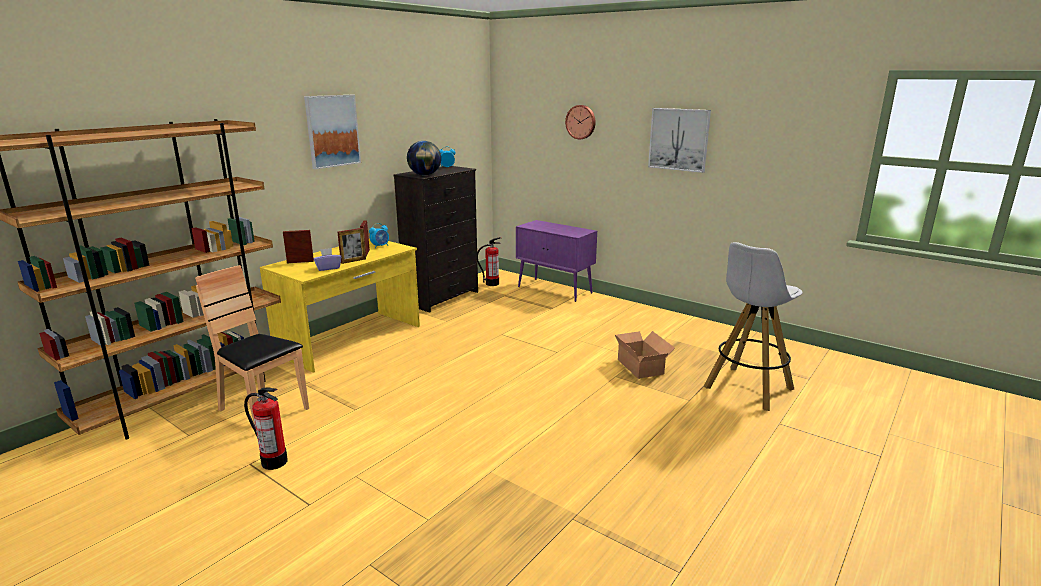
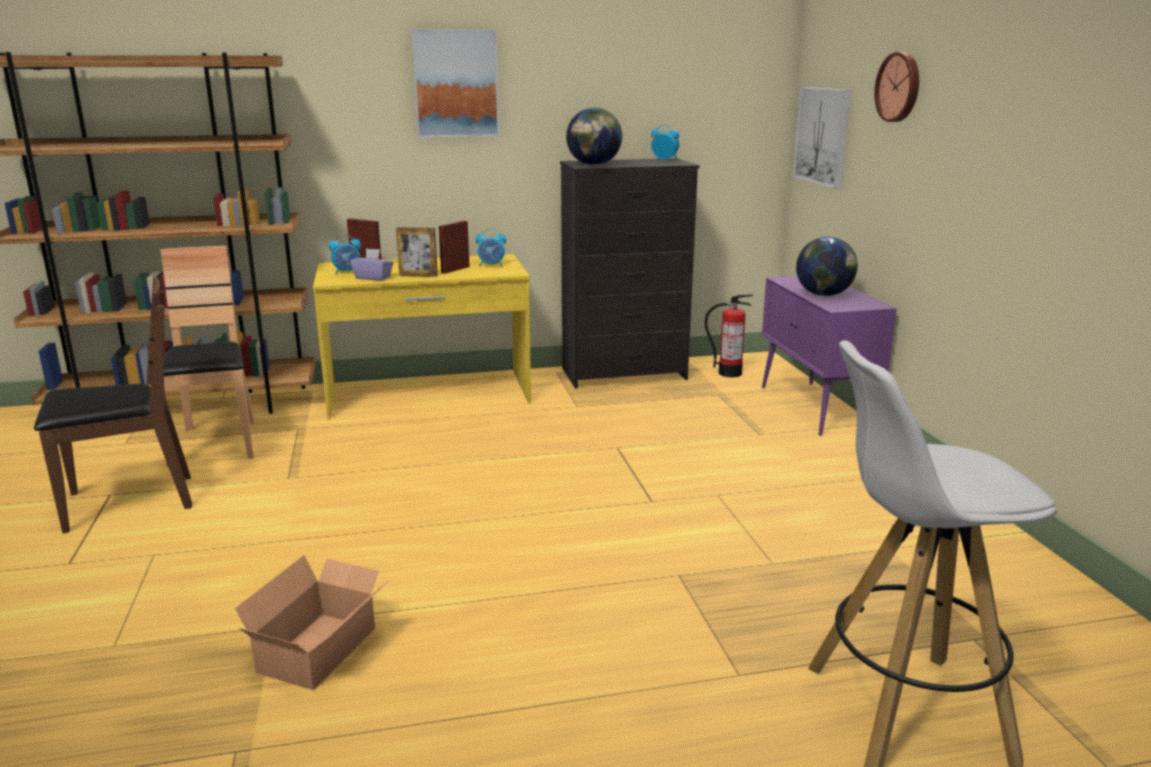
camera: 40 degrees right, 0 degrees up
fire extinguisher [244,387,288,470] -> brown chair [34,277,192,534]
cardboard box [615,331,675,379] -> cardboard box moved to [235,555,390,690]
picture [648,108,711,173] -> picture moved to [793,87,851,189]
none -> alarm clock [329,234,361,274]
none -> globe [796,237,858,296]

